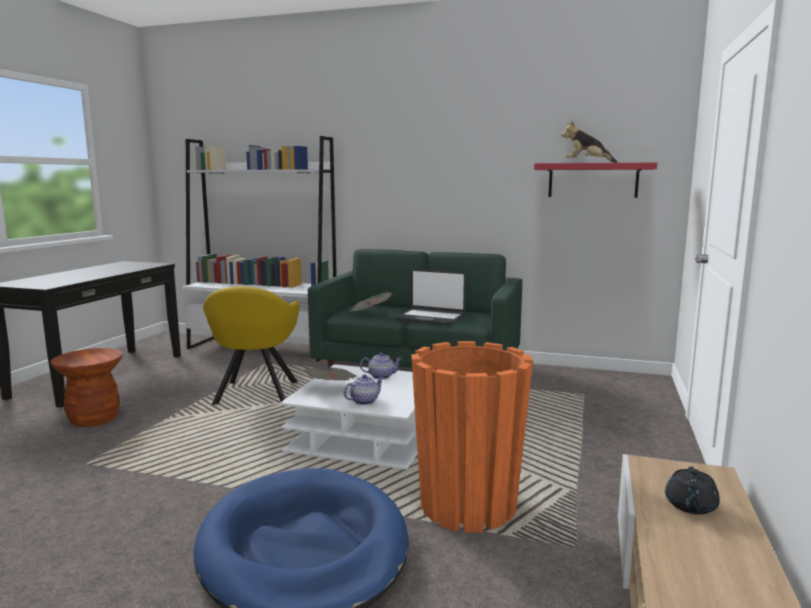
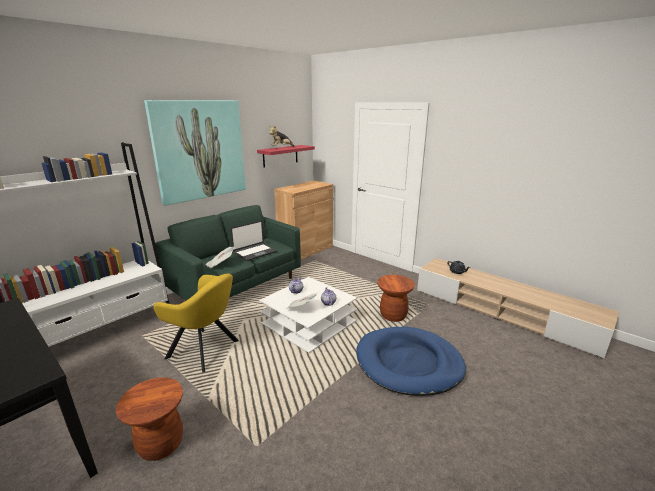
camera: 65 degrees left, 10 degrees up
orange planter [412,341,533,533] -> brown stool [377,275,415,322]
none -> picture [144,100,246,206]
none -> brown cabinet [274,180,333,259]

